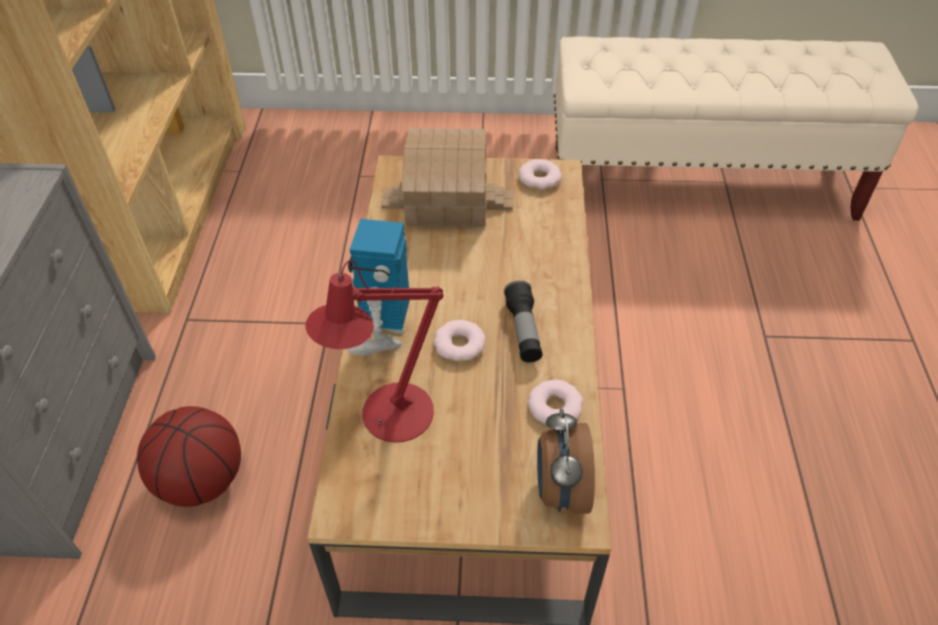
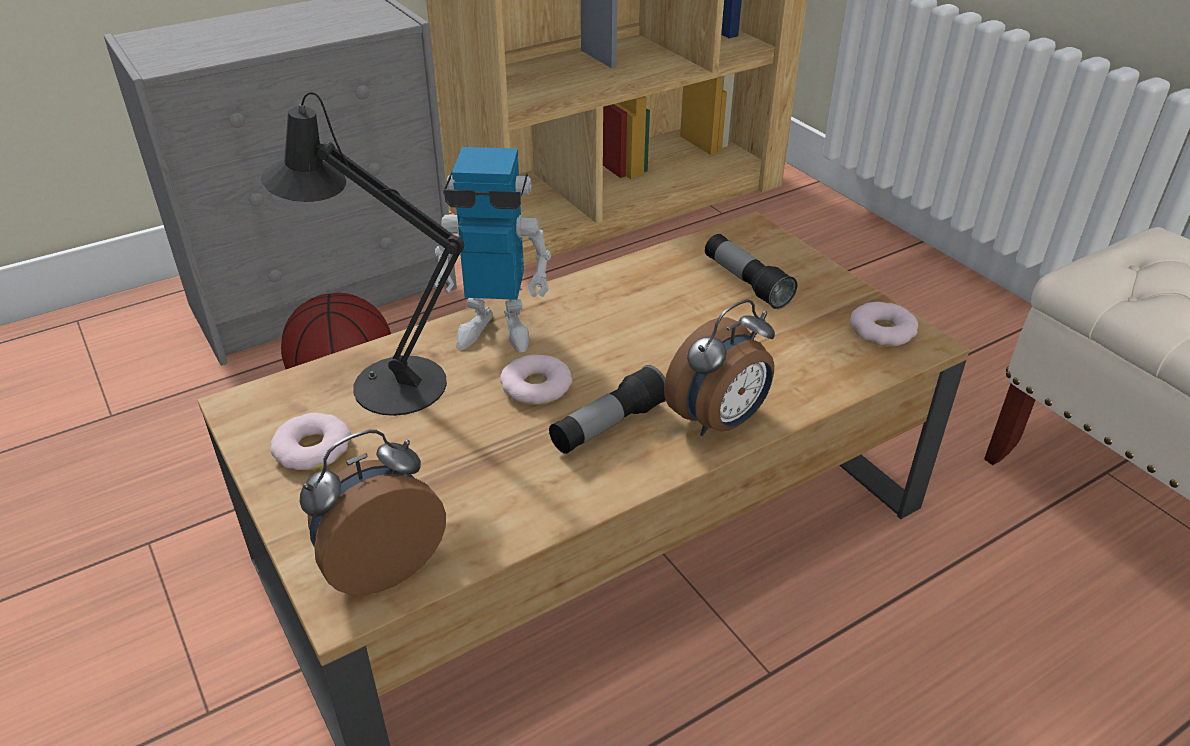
camera: 55 degrees right, 10 degrees down
red table lamp [306,260,444,443] -> black table lamp [261,92,464,416]
toy robot [348,219,410,355] -> toy robot turned 150 degrees counterclockwise [434,147,551,353]
toy house [381,128,512,227] -> flashlight [705,234,797,309]
donut [528,380,583,425] -> donut moved to [271,413,351,470]
none -> alarm clock [664,299,775,436]

